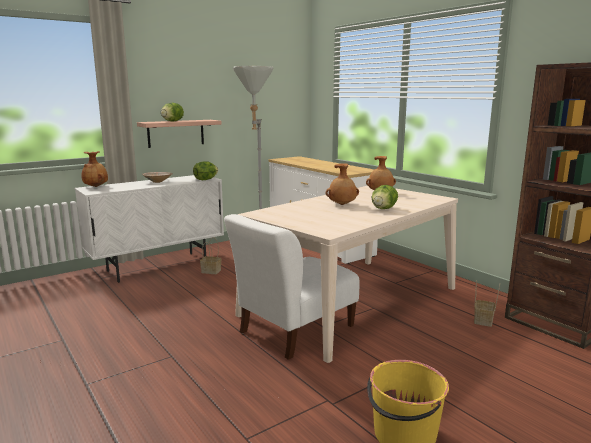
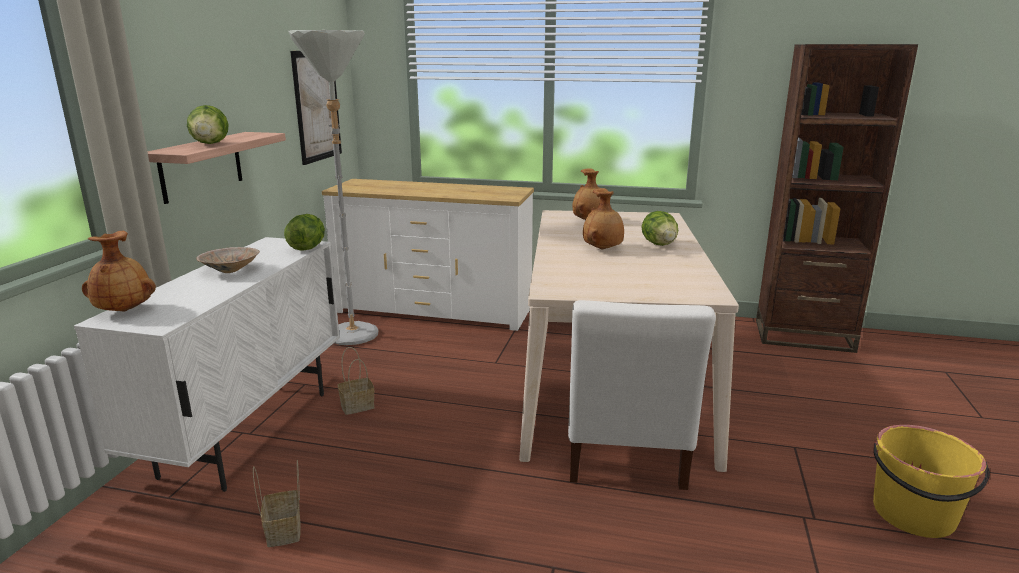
camera: 40 degrees left, 5 degrees up
basket [474,280,500,327] -> basket moved to [253,460,301,547]
none -> picture [290,51,342,165]

